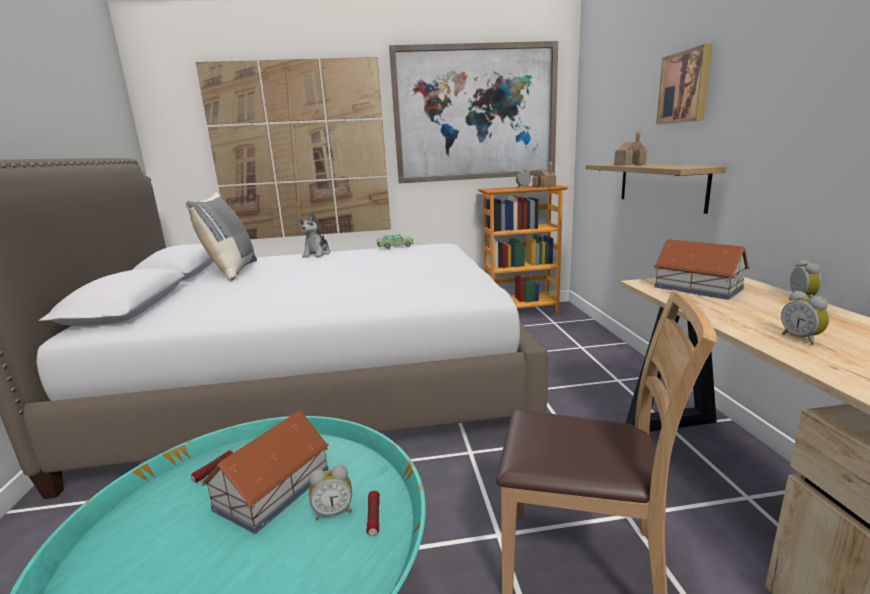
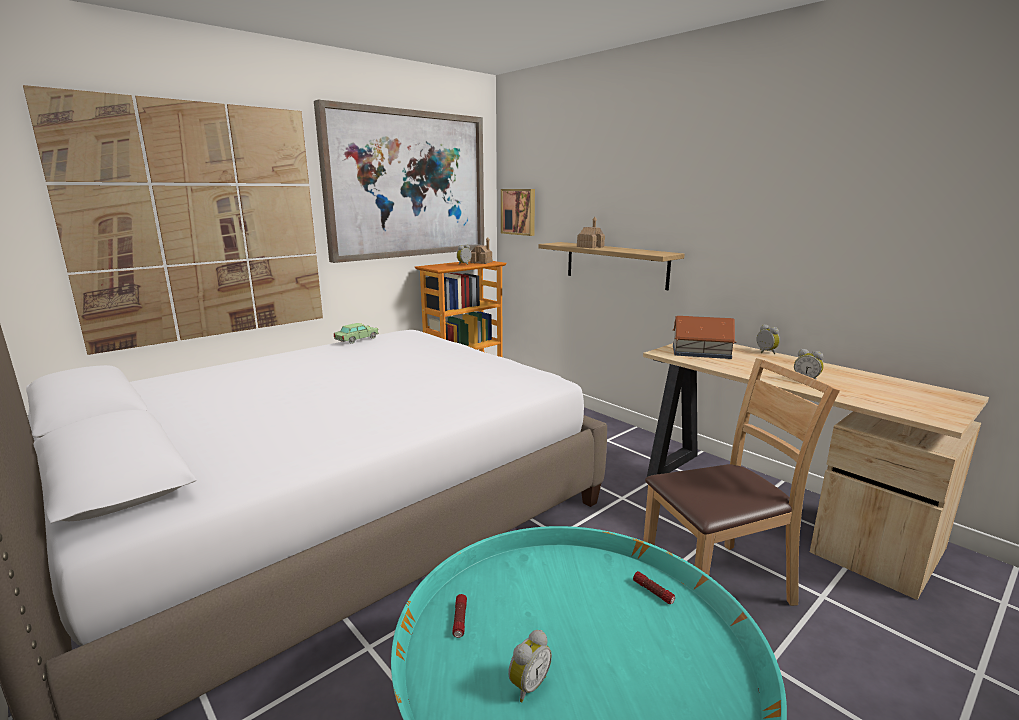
camera: 35 degrees left, 0 degrees up
grey pillow [185,193,257,281] -> none
toy house [201,410,329,534] -> none
plush toy [298,213,331,257] -> none
alarm clock [309,465,352,520] -> alarm clock moved to [508,630,552,702]
picture [656,44,713,124] -> picture moved to [501,189,535,236]

